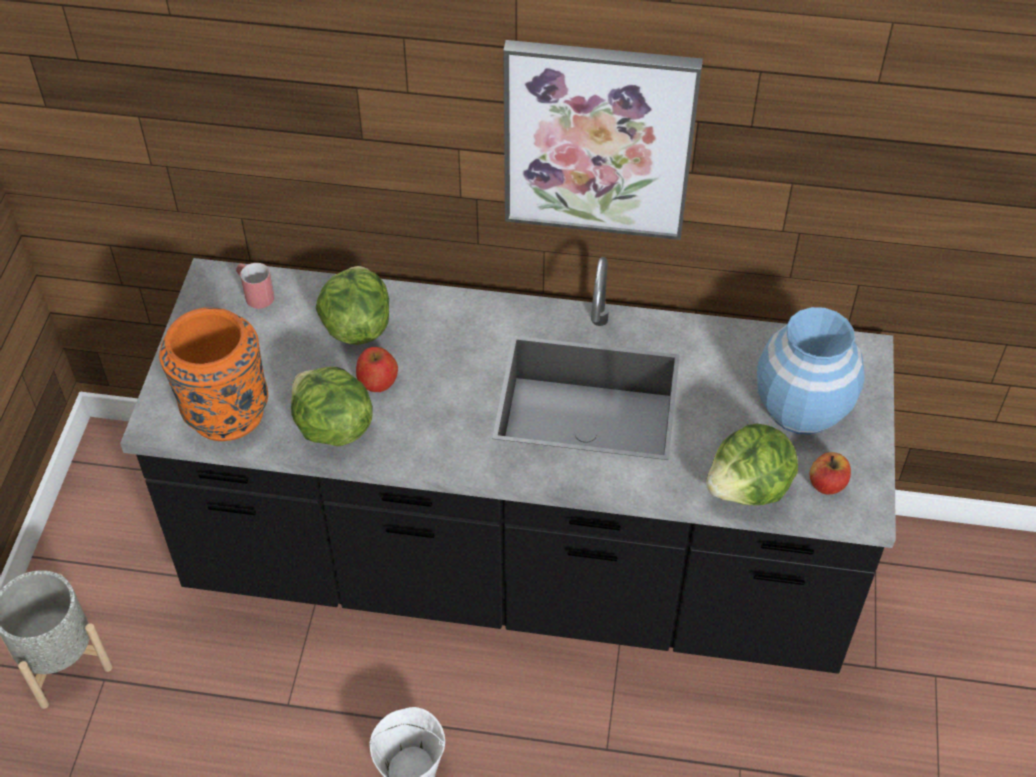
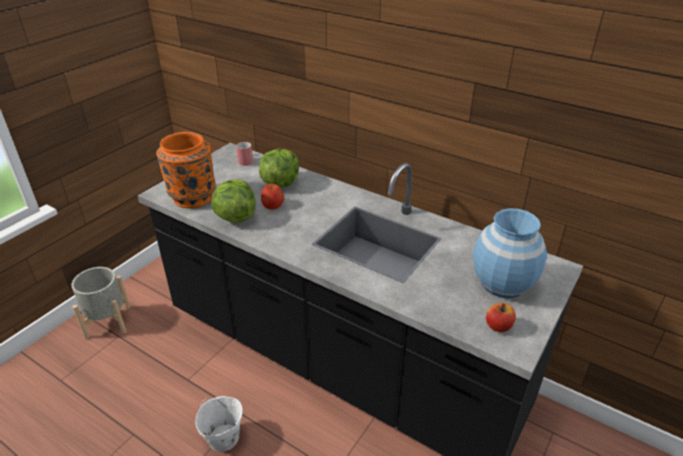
camera: 25 degrees right, 15 degrees down
picture [503,40,703,240] -> none
lettuce [706,424,798,505] -> none

